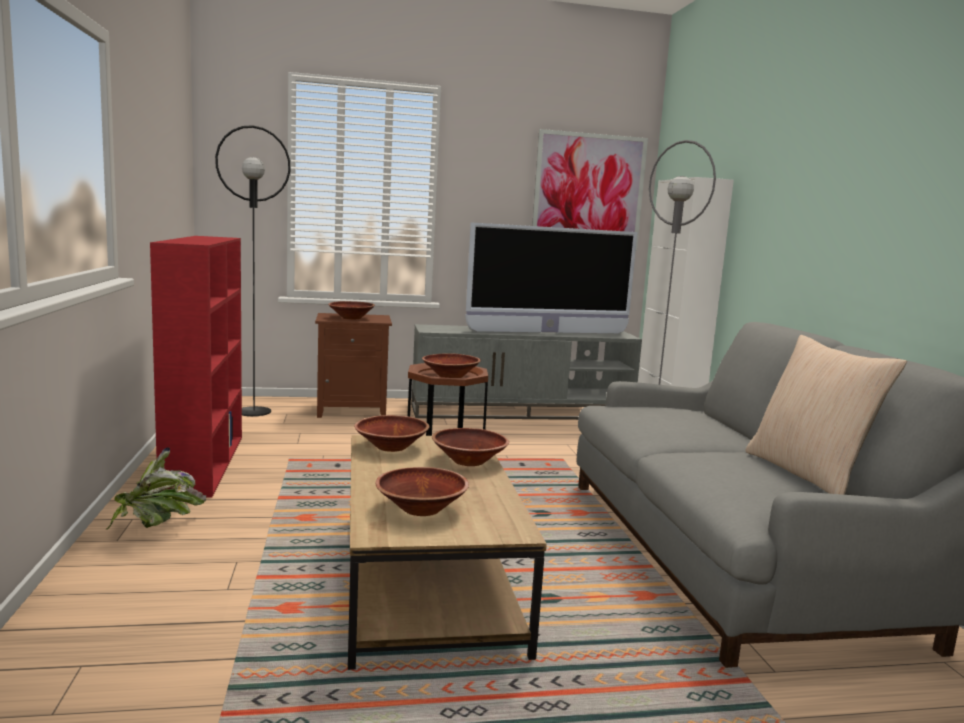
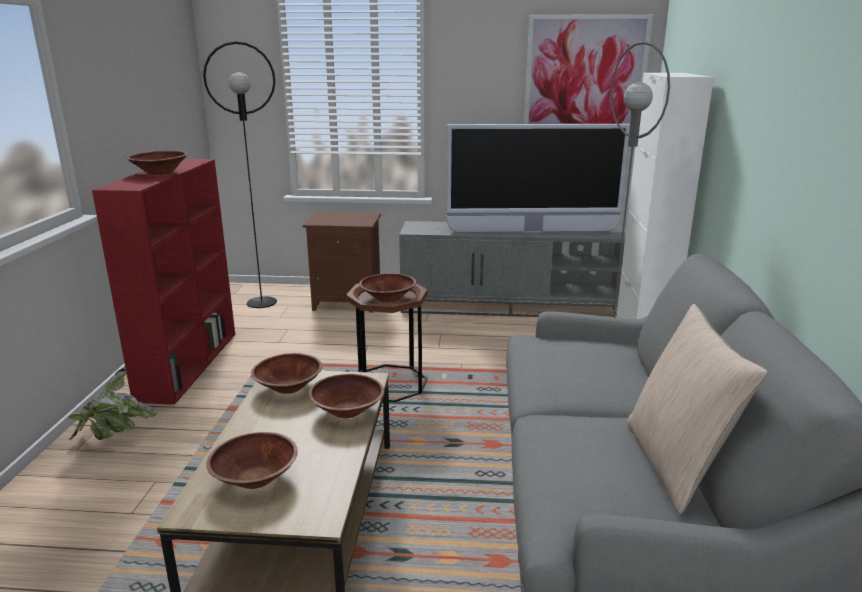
camera: 15 degrees right, 10 degrees up
brown bowl [328,301,375,319] -> brown bowl moved to [127,151,187,175]

